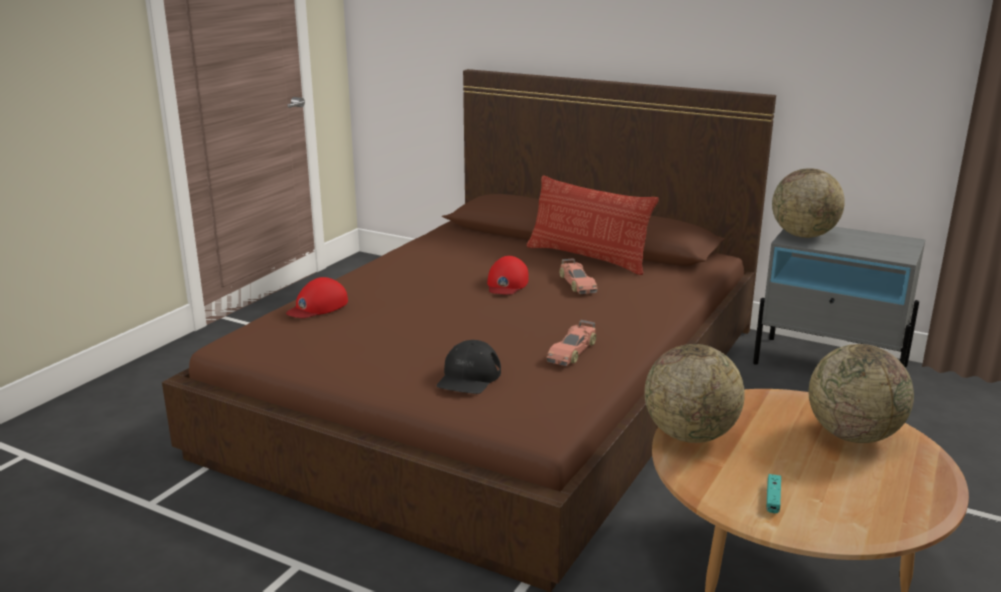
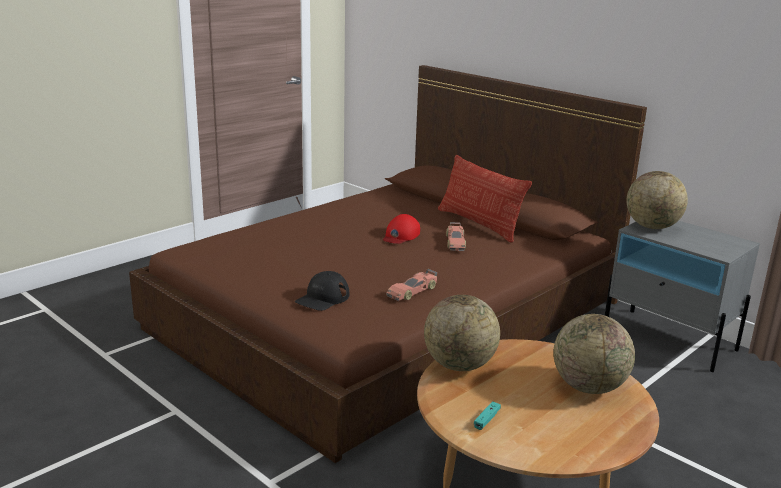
camera: 15 degrees right, 0 degrees up
red cap [286,277,348,318] -> none

